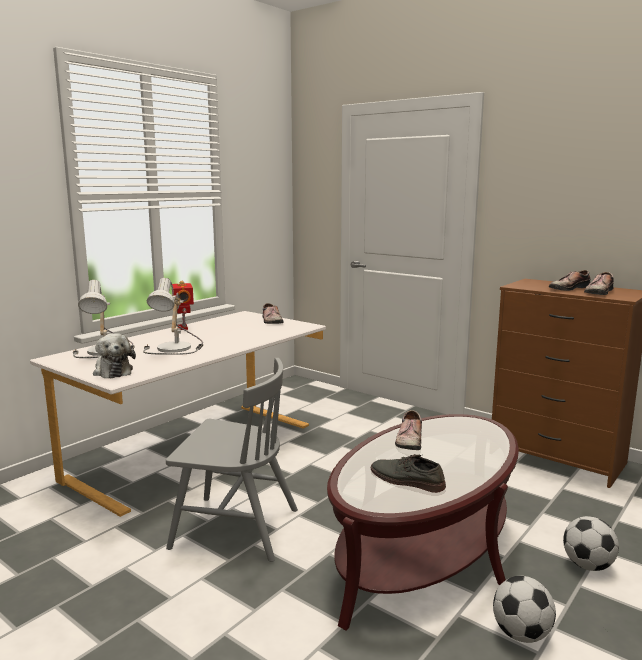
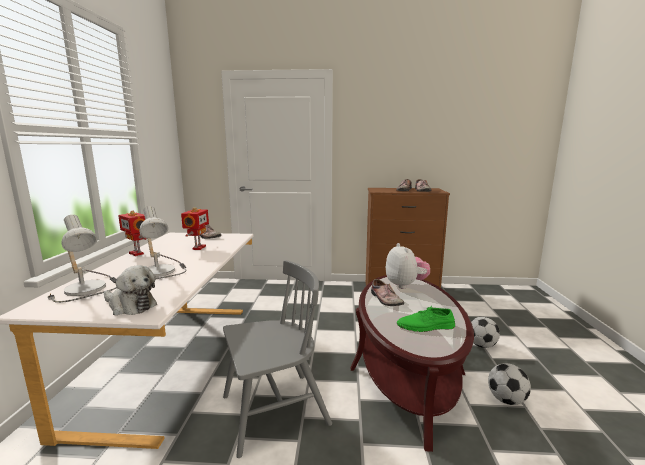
camera: 35 degrees left, 0 degrees up
grey shoe [371,454,446,493] -> green shoe [397,306,455,332]
none -> toy robot [181,207,209,250]
none -> plush toy [386,243,430,289]

